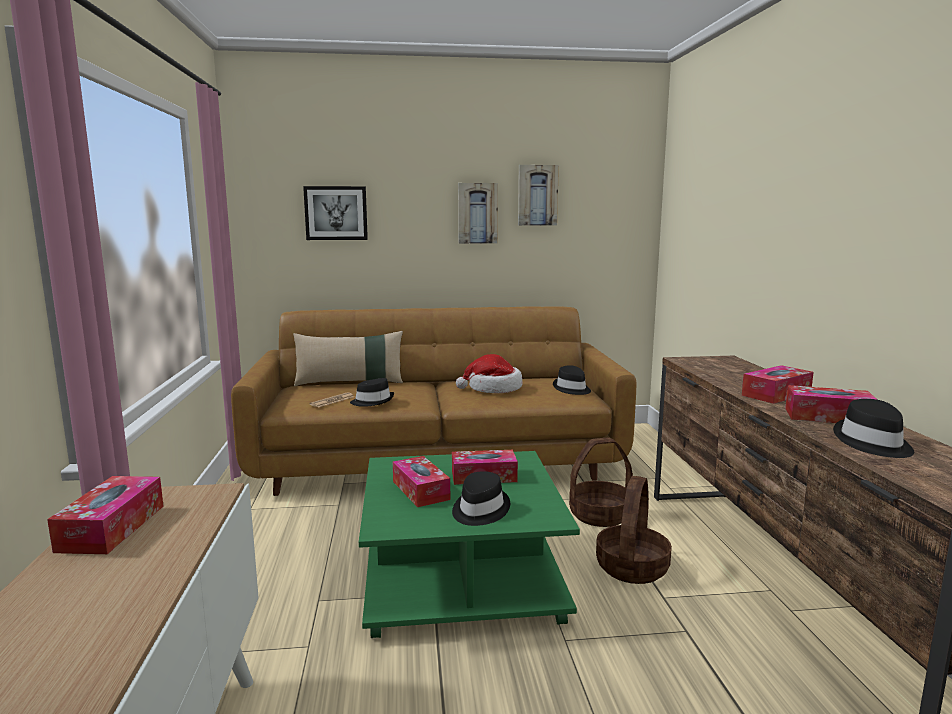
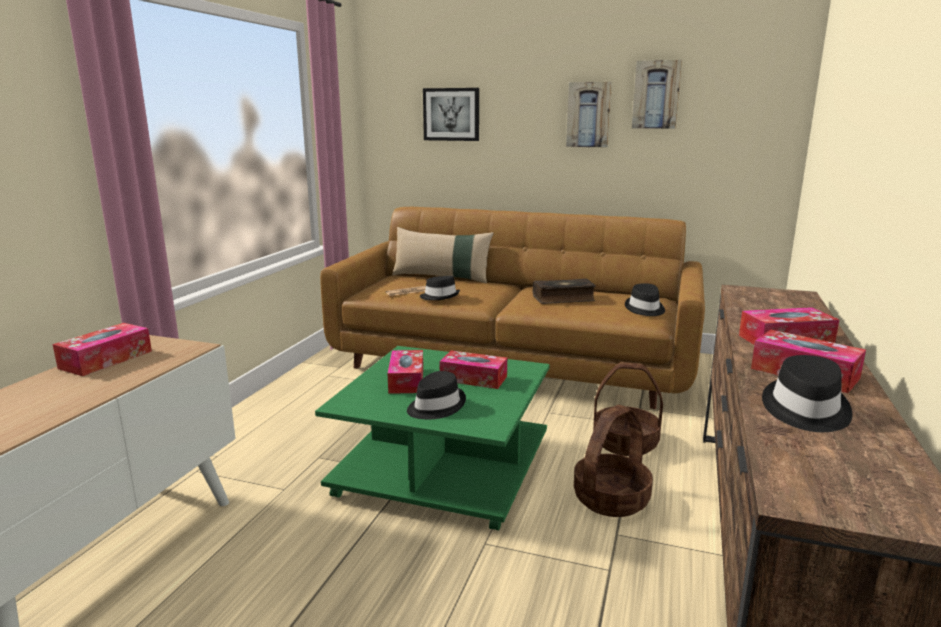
camera: 25 degrees right, 5 degrees up
hat [456,354,523,393] -> book [533,279,596,304]

